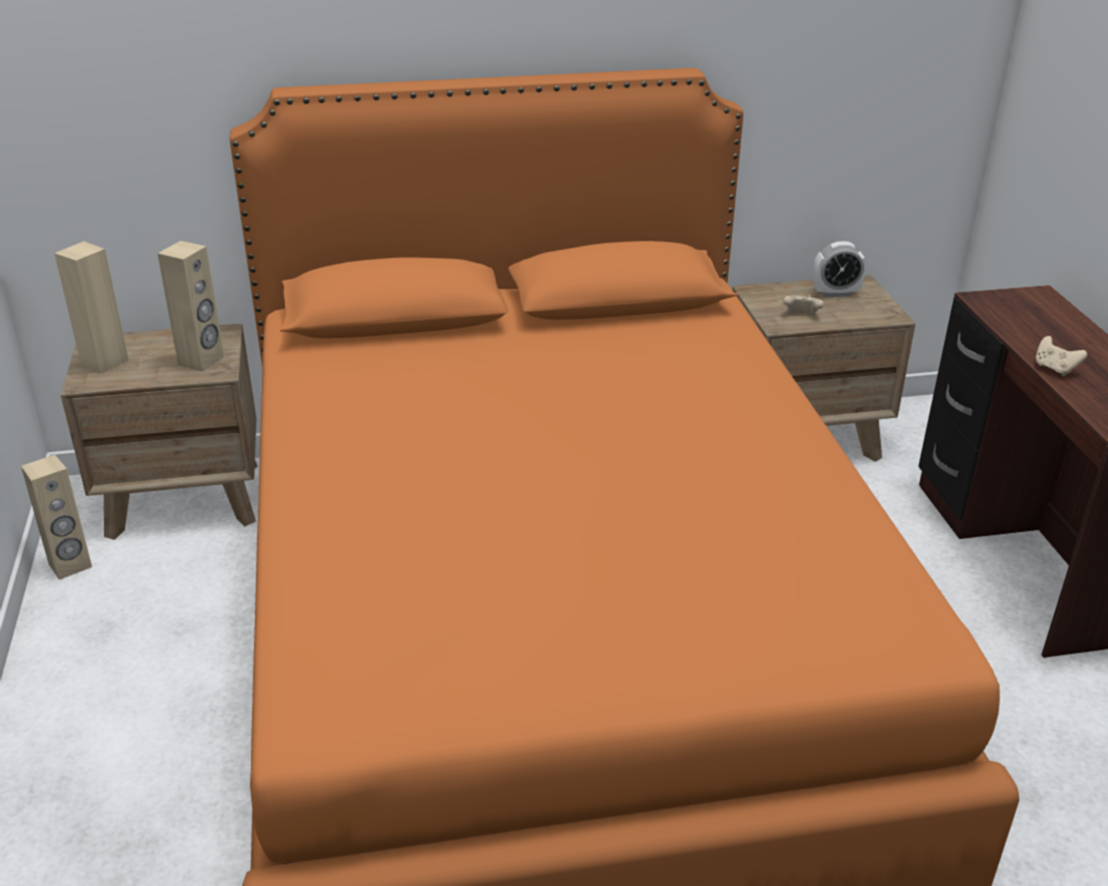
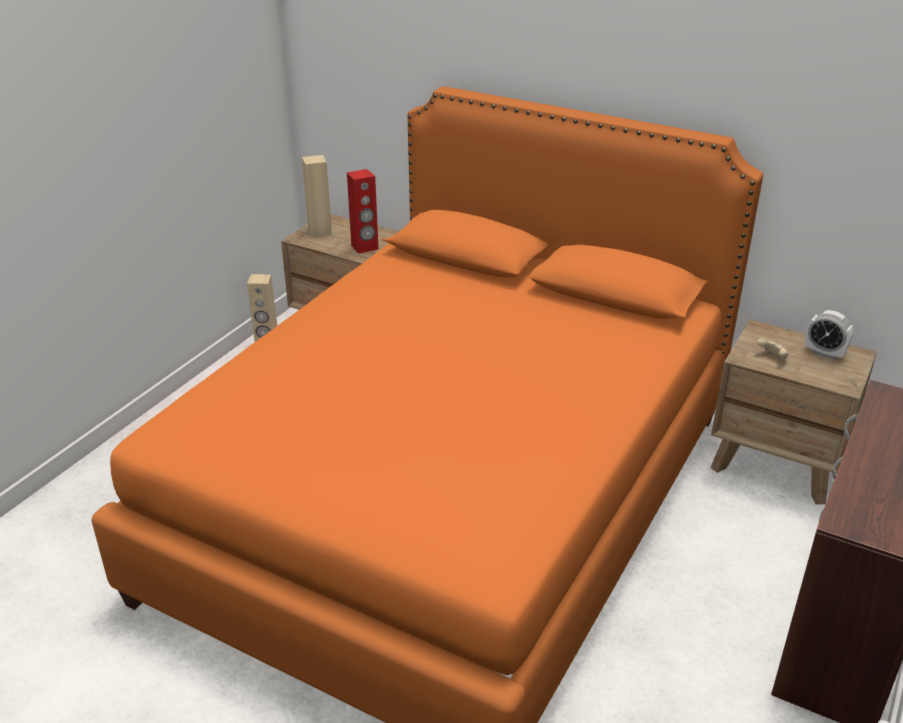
camera: 40 degrees right, 0 degrees up
beige speaker [157,241,224,372] -> red speaker [347,169,379,254]
beige game controller [1036,336,1087,376] -> none

